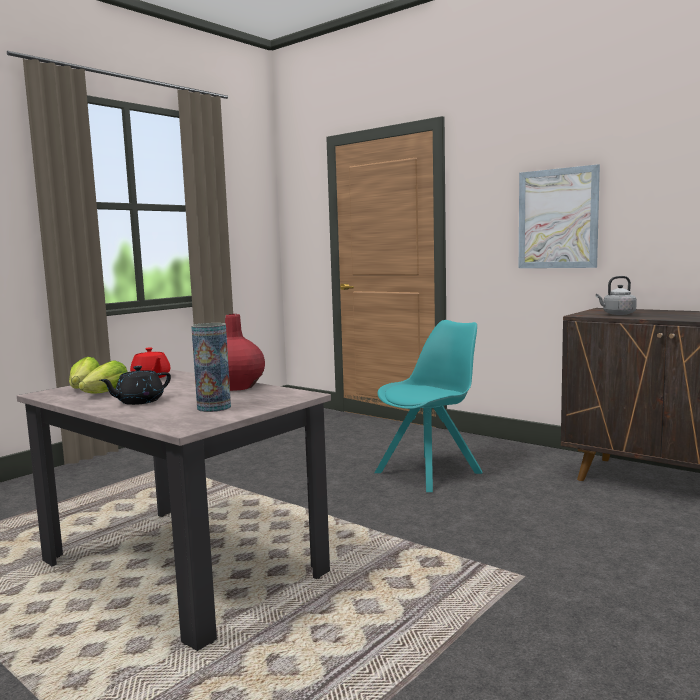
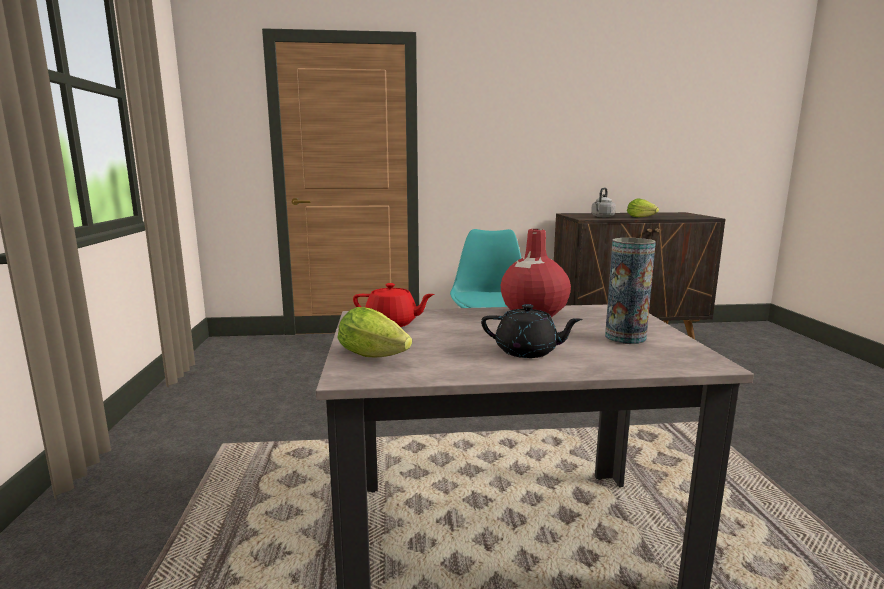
camera: 45 degrees left, 5 degrees up
lettuce [79,360,128,393] -> lettuce moved to [627,198,659,217]
black teapot [100,366,171,405] -> black teapot turned 75 degrees counterclockwise [481,304,583,358]
picture [519,164,600,268] -> none

